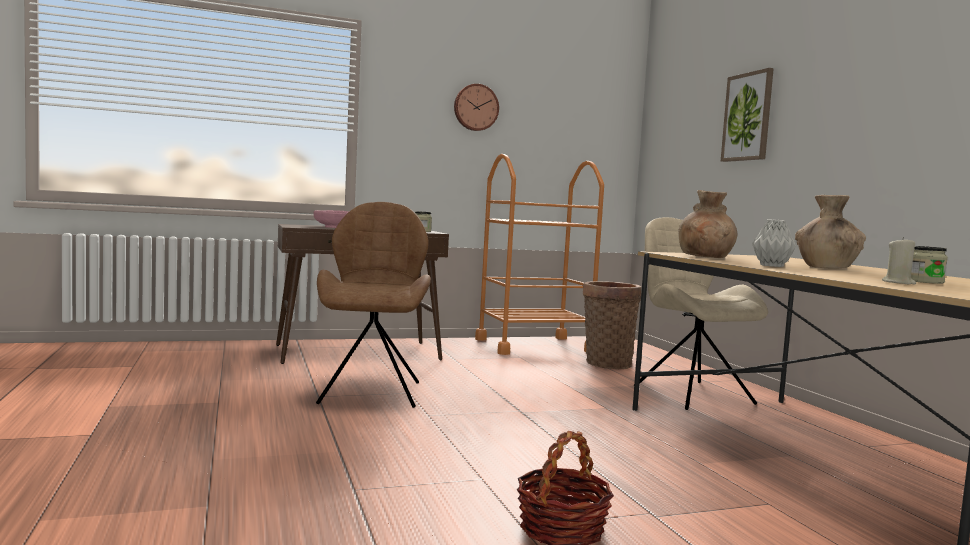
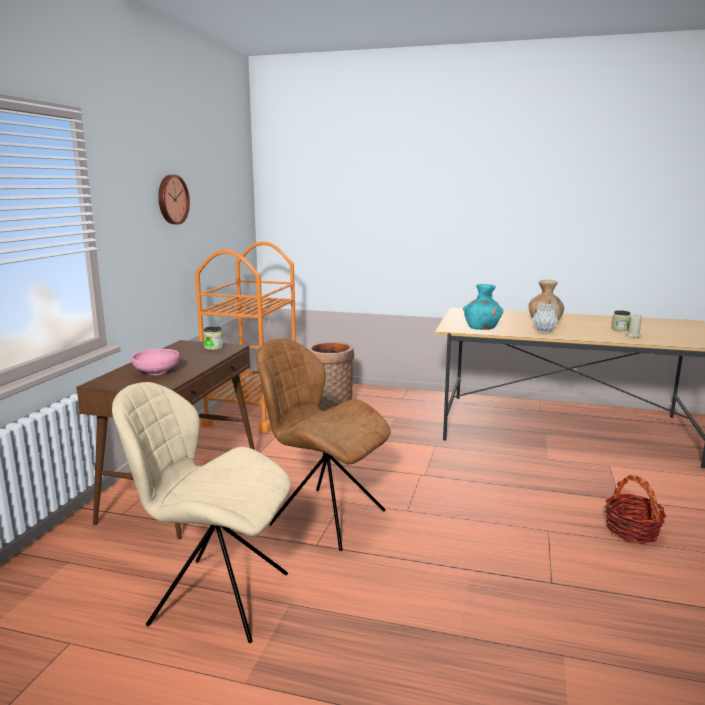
camera: 55 degrees left, 10 degrees up
beige chair [640,217,768,410] -> beige chair moved to [112,382,291,643]
brown vase [678,190,737,258] -> turquoise vase [463,284,503,330]
picture [721,68,774,162] -> none

